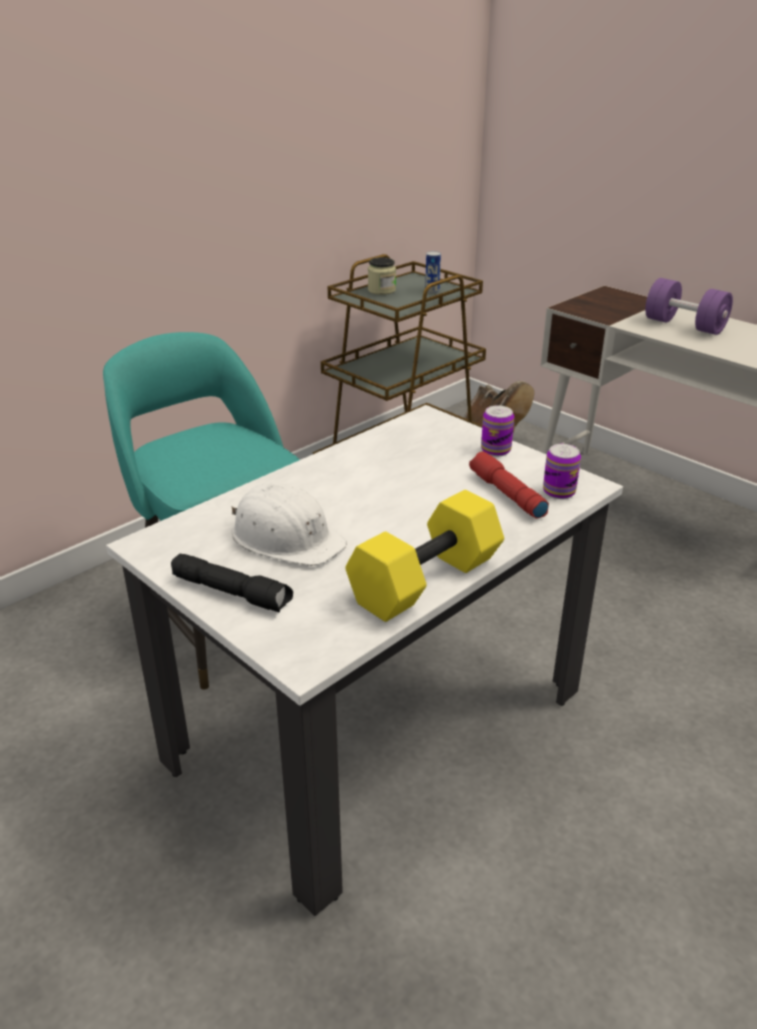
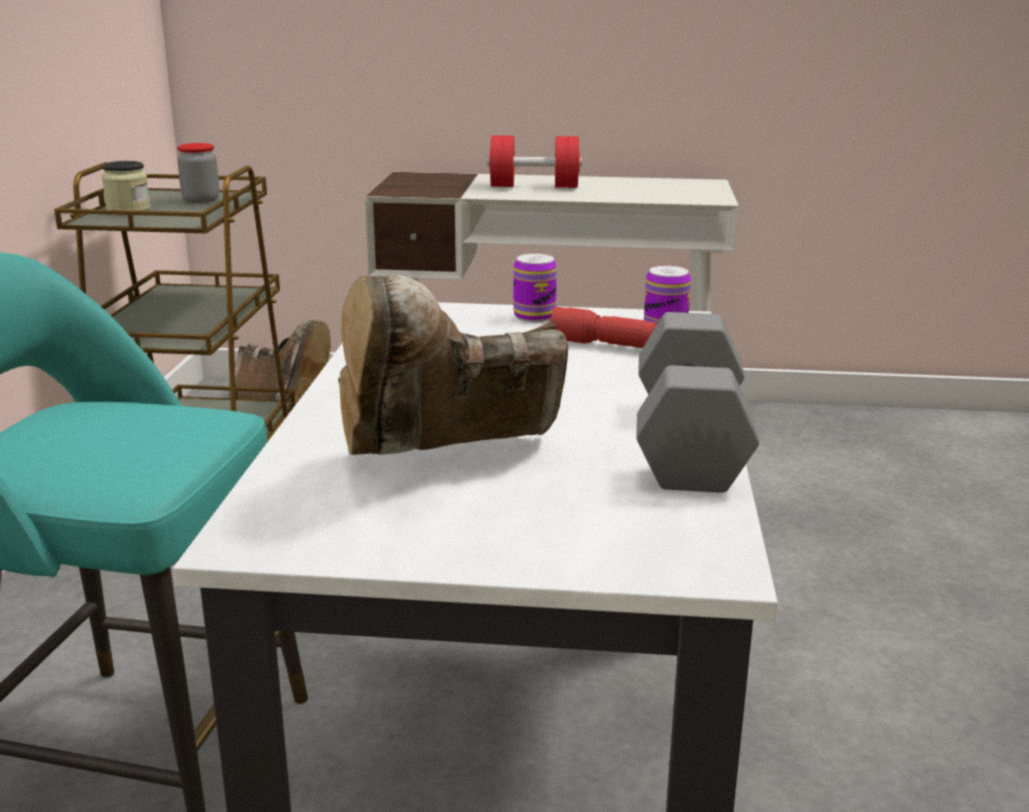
camera: 40 degrees left, 10 degrees down
black flashlight [171,554,293,612] -> none
white hard hat [232,481,347,566] -> brown boot [338,274,568,455]
yellow dumbbell [345,490,504,622] -> grey dumbbell [636,312,759,493]
can [425,251,441,293] -> jar [177,143,219,203]
purple dumbbell [645,278,733,335] -> red dumbbell [487,135,582,188]

